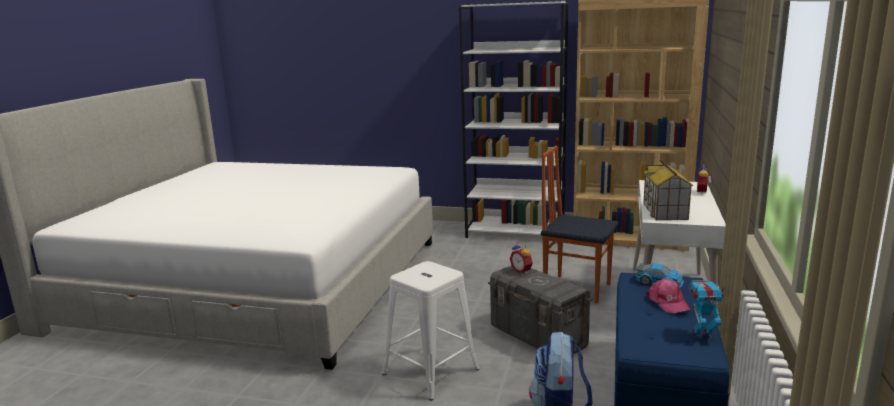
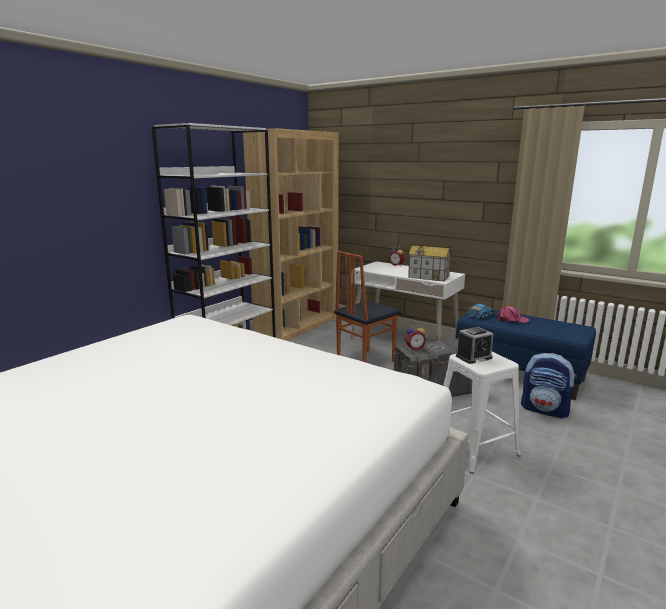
camera: 70 degrees left, 0 degrees up
toy robot [688,280,726,339] -> none
none -> alarm clock [456,327,494,364]

